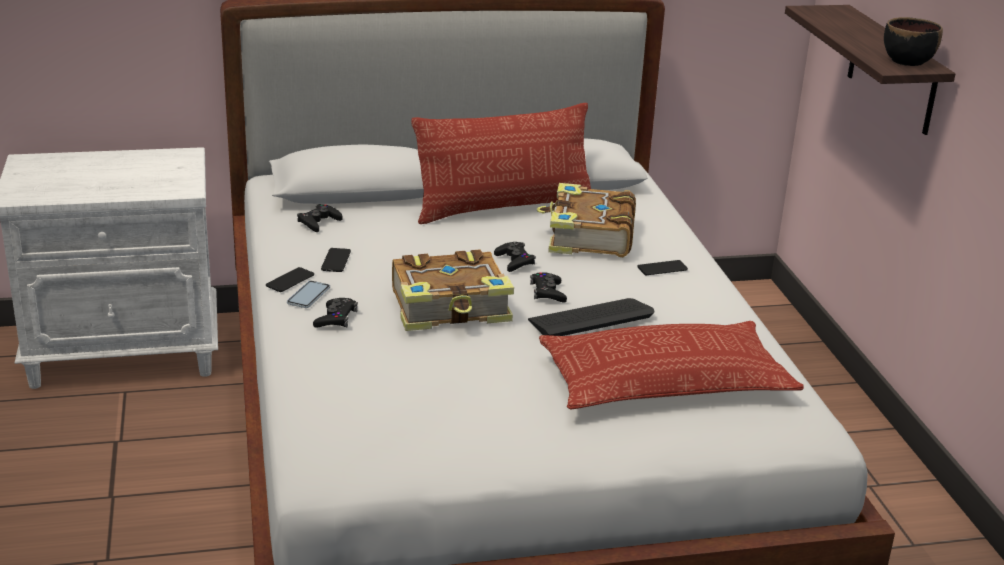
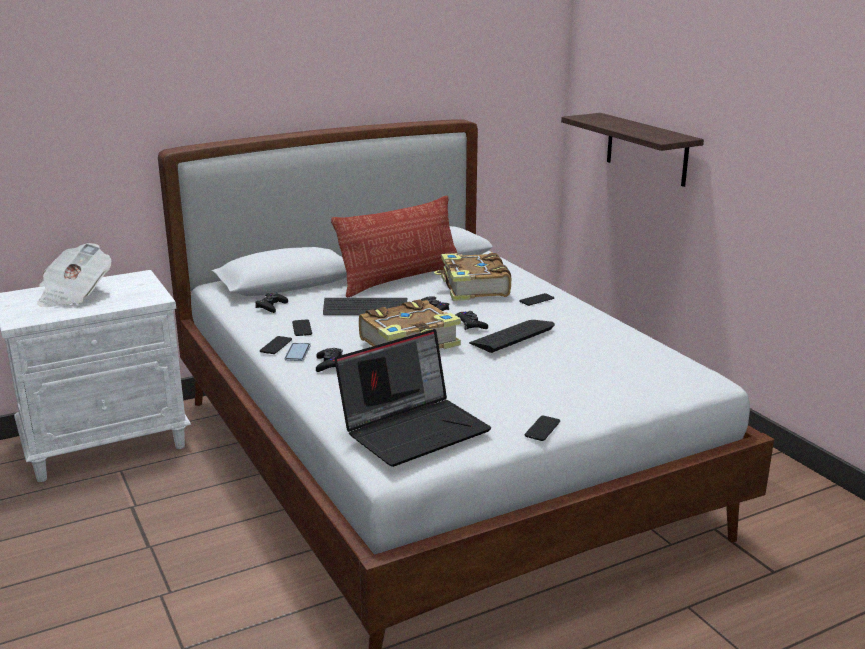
camera: 15 degrees left, 5 degrees down
pillow [539,321,804,409] -> none
black bowl [884,17,943,66] -> none
none -> newspaper [37,243,111,307]
none -> keyboard [323,298,407,315]
none -> laptop [334,329,491,467]
none -> phone [525,415,560,441]

